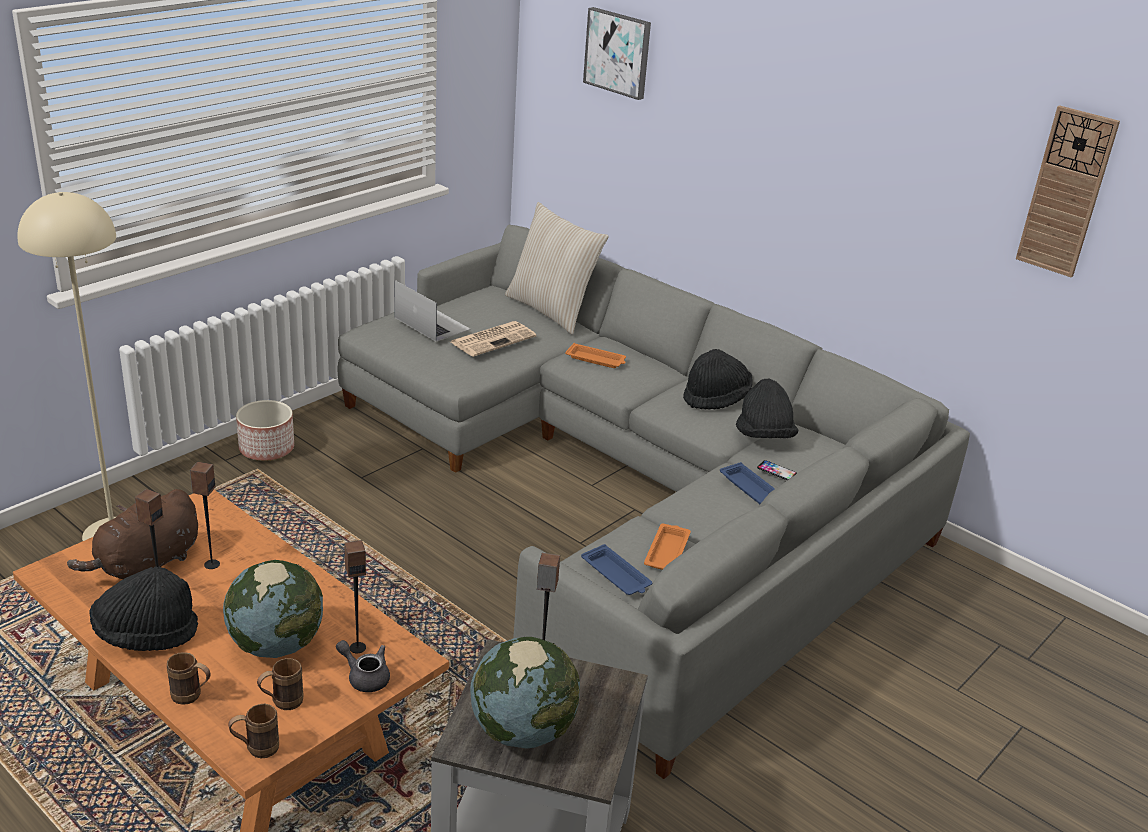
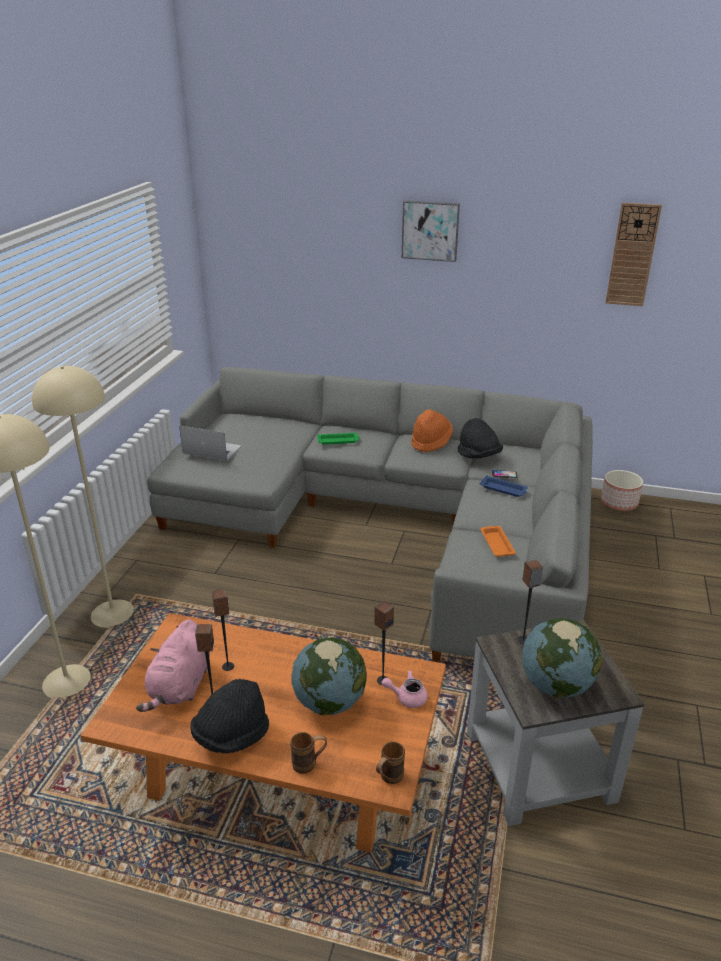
camera: 25 degrees left, 0 degrees up
brown plush toy [67,489,198,579] -> pink plush toy [136,619,210,712]
planter [236,400,294,461] -> planter moved to [601,470,643,511]
brown mug [257,658,304,710] -> none
grey teapot [336,640,390,692] -> pink teapot [382,670,428,708]
newspaper [451,321,536,357] -> none
beige pillow [505,202,609,335] -> none
orange tray [565,343,626,368] -> green tray [317,433,360,445]
blue tray [581,544,652,595] -> none
picture [583,7,651,100] -> picture moved to [402,201,460,262]
black hat [683,349,752,410] -> orange hat [411,409,453,452]
none -> beige floor lamp [32,366,134,628]

